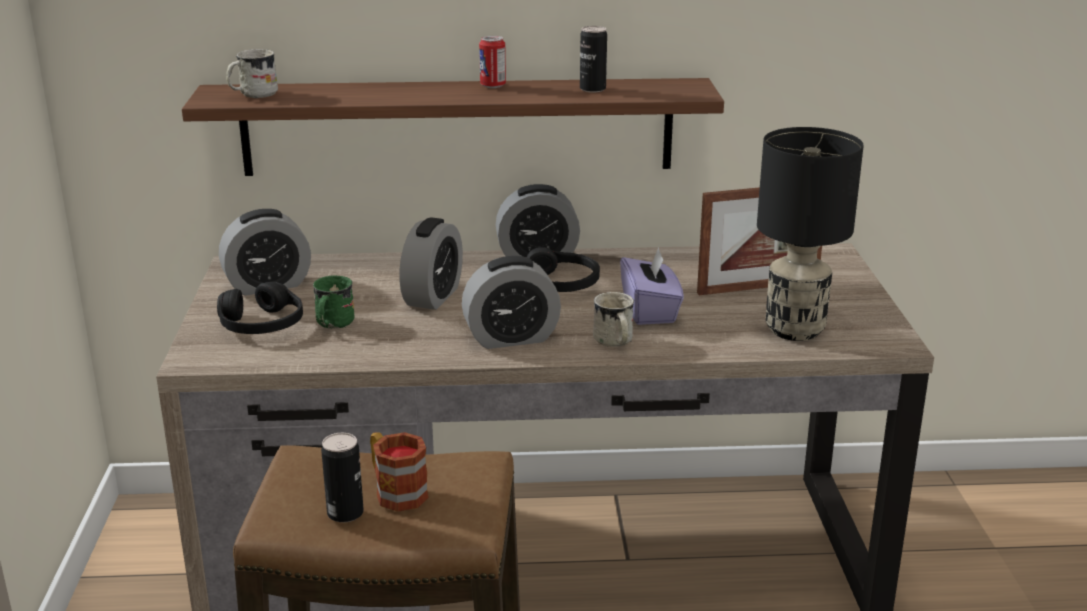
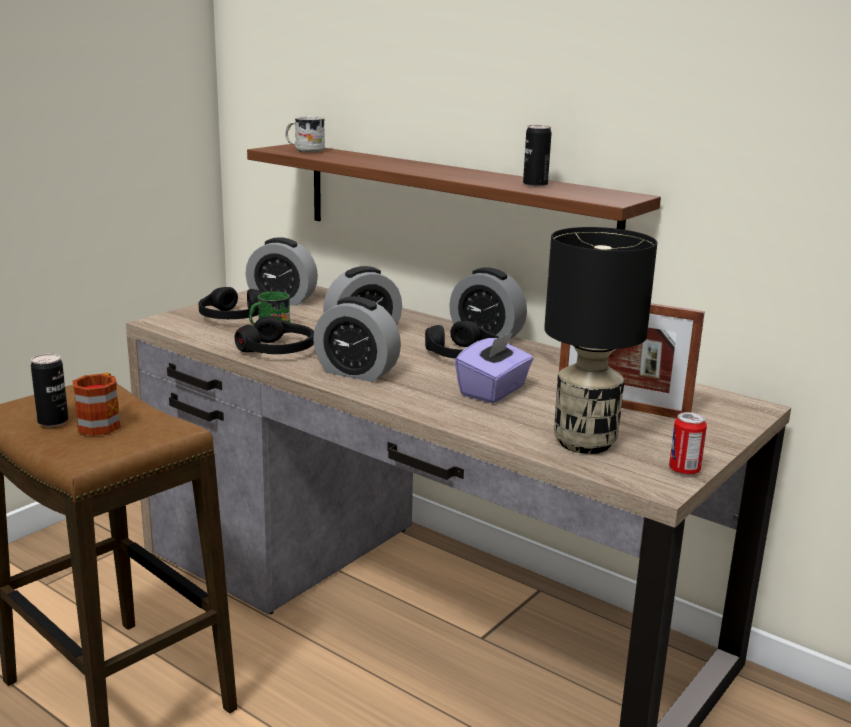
camera: 40 degrees right, 5 degrees down
can [479,36,506,88] -> can moved to [669,412,707,475]
white mug [593,292,634,347] -> none
none -> black headphones [234,317,314,354]

